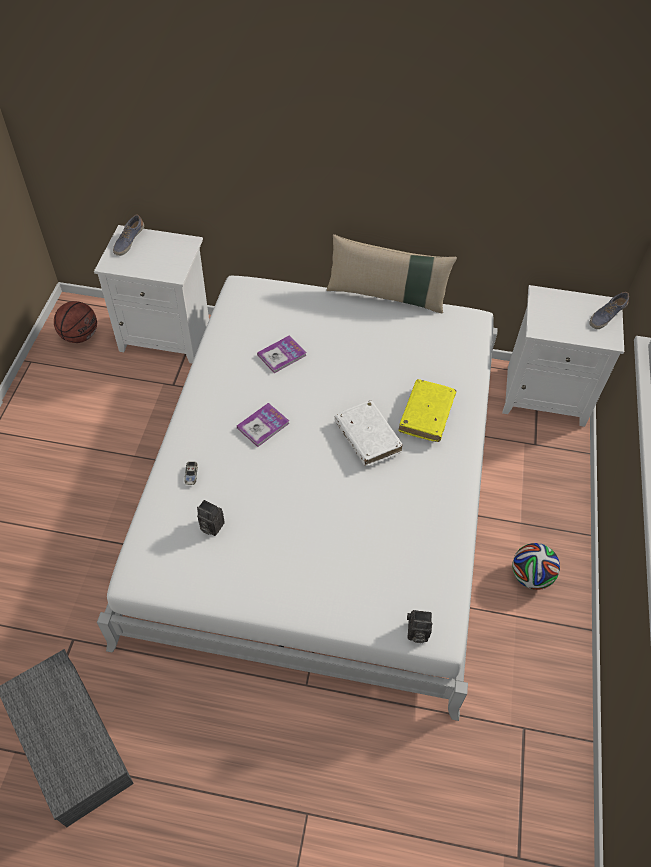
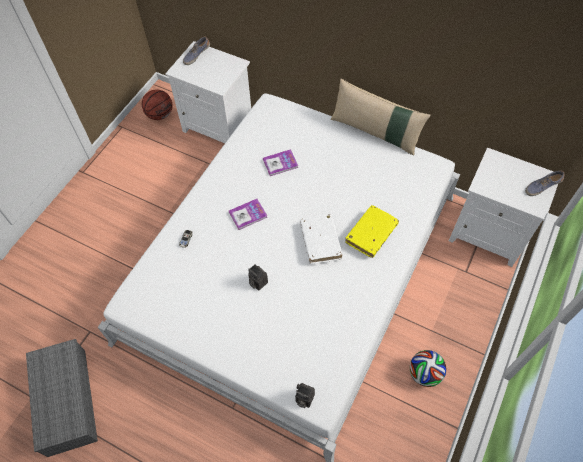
camera: 20 degrees right, 5 degrees up
camera [197,500,225,536] -> camera moved to [248,264,268,291]

